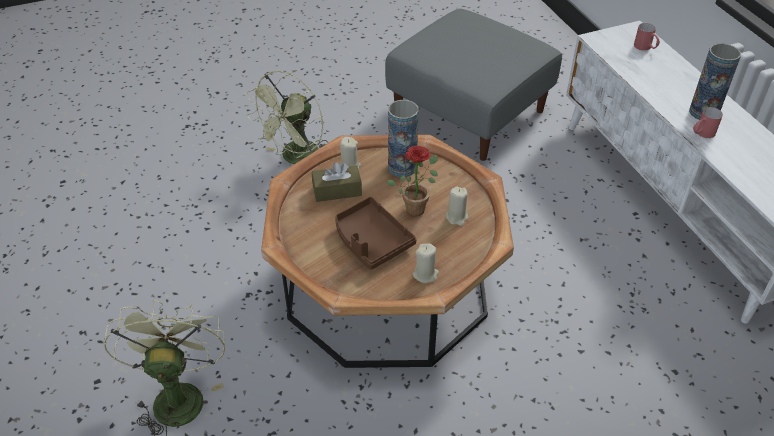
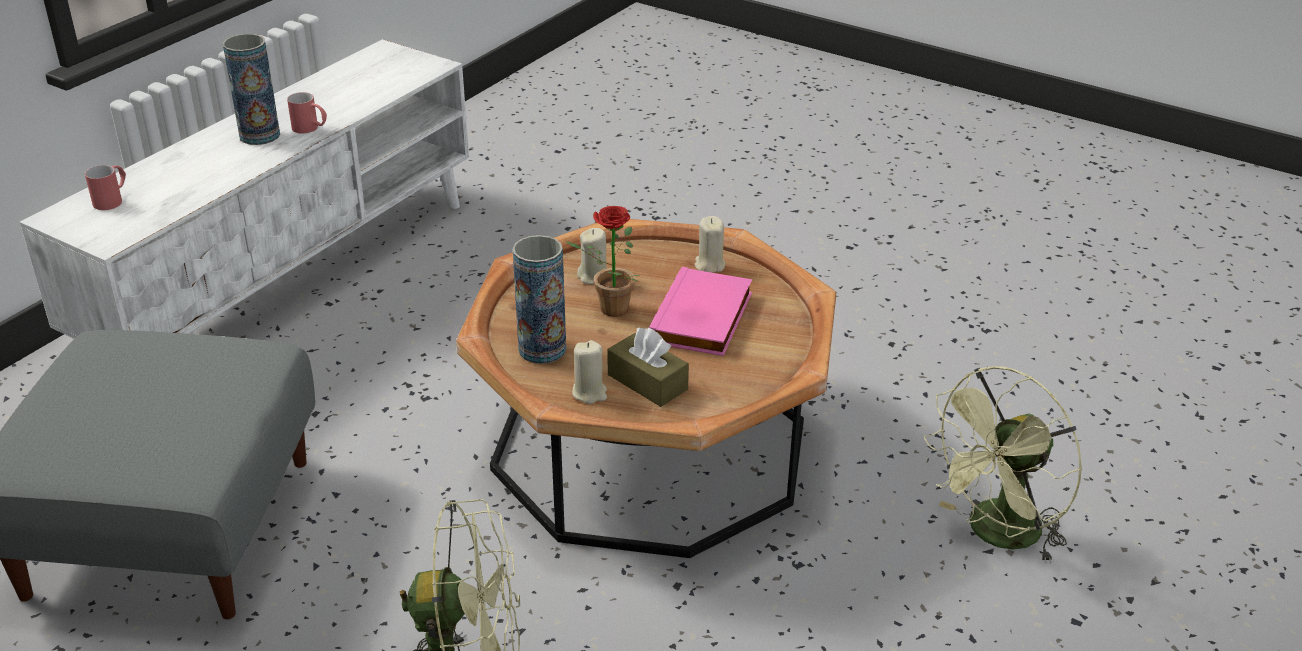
camera: 125 degrees left, 10 degrees down
brown tray [335,197,416,270] -> pink book [649,267,752,356]

